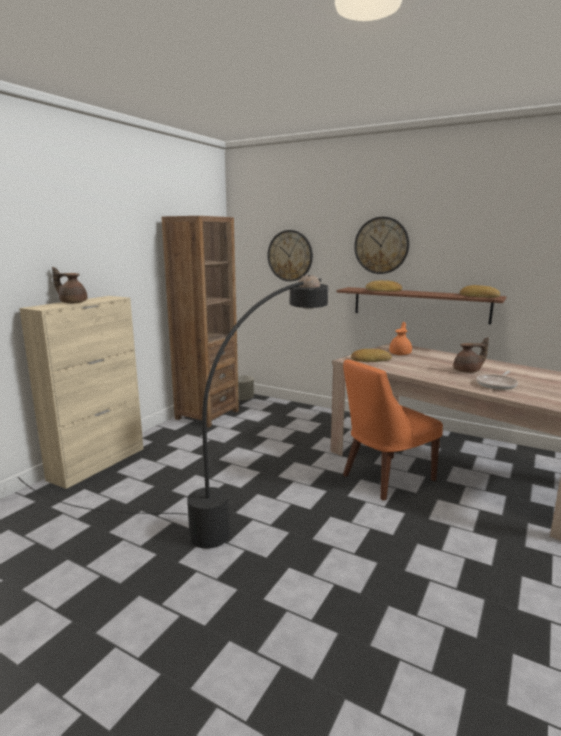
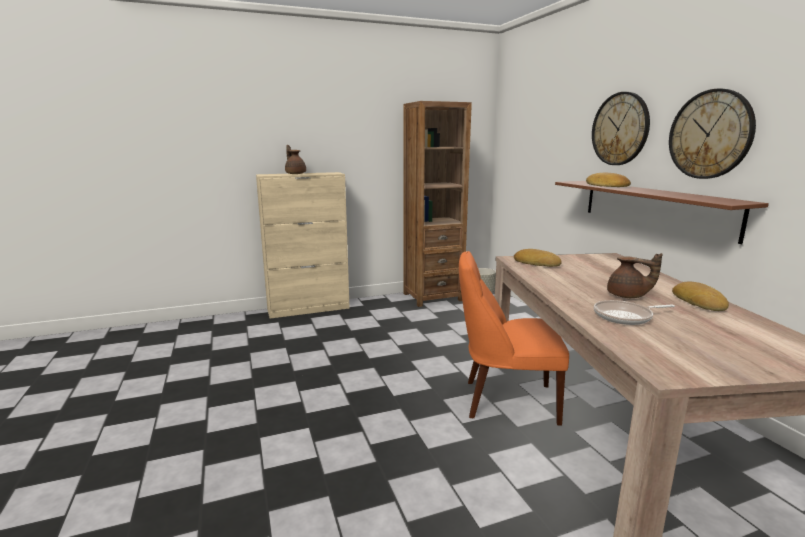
camera: 40 degrees right, 0 degrees up
black floor lamp [18,275,328,549] -> none
wall clock [268,230,313,281] -> wall clock moved to [669,89,756,179]
orange teapot [389,322,412,355] -> none
bread [460,285,500,298] -> bread moved to [672,282,729,311]

